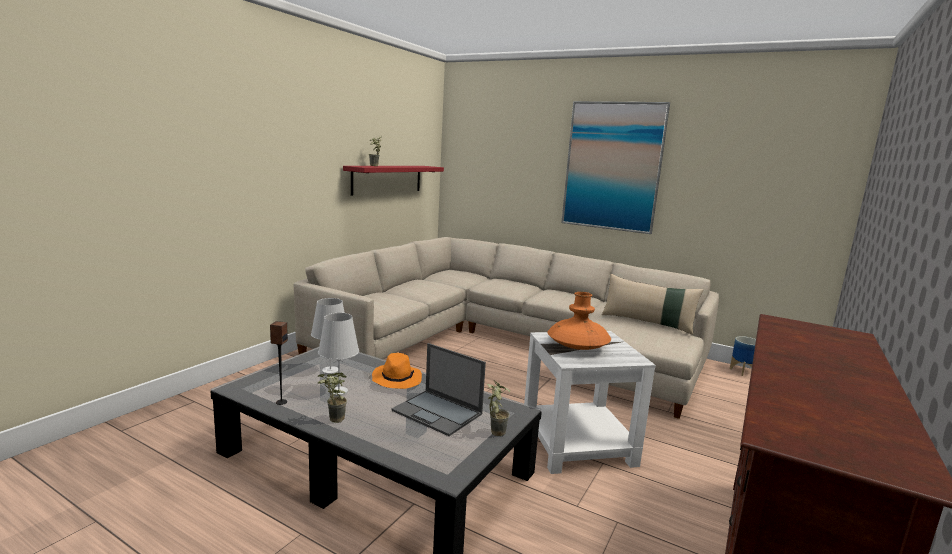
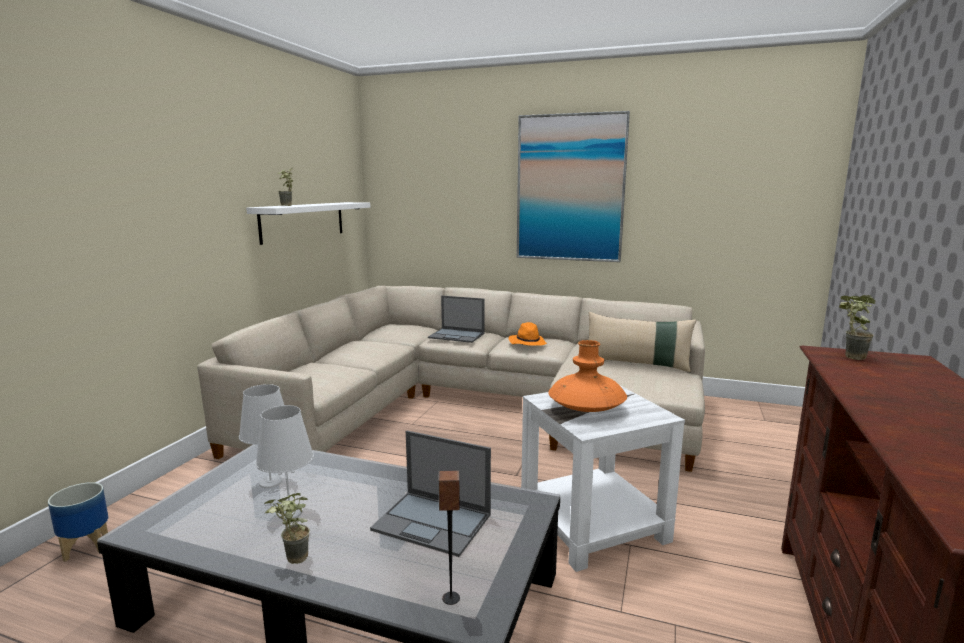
camera: 10 degrees left, 0 degrees up
speaker [270,321,288,405] -> speaker moved to [438,470,460,605]
red shelf [343,166,444,196] -> white shelf [246,202,370,245]
orange hat [372,353,422,389] -> orange hat moved to [509,322,547,346]
potted plant [487,381,510,436] -> potted plant moved to [839,295,876,360]
planter [730,336,756,376] -> planter moved to [48,482,108,562]
none -> laptop [428,296,485,343]

